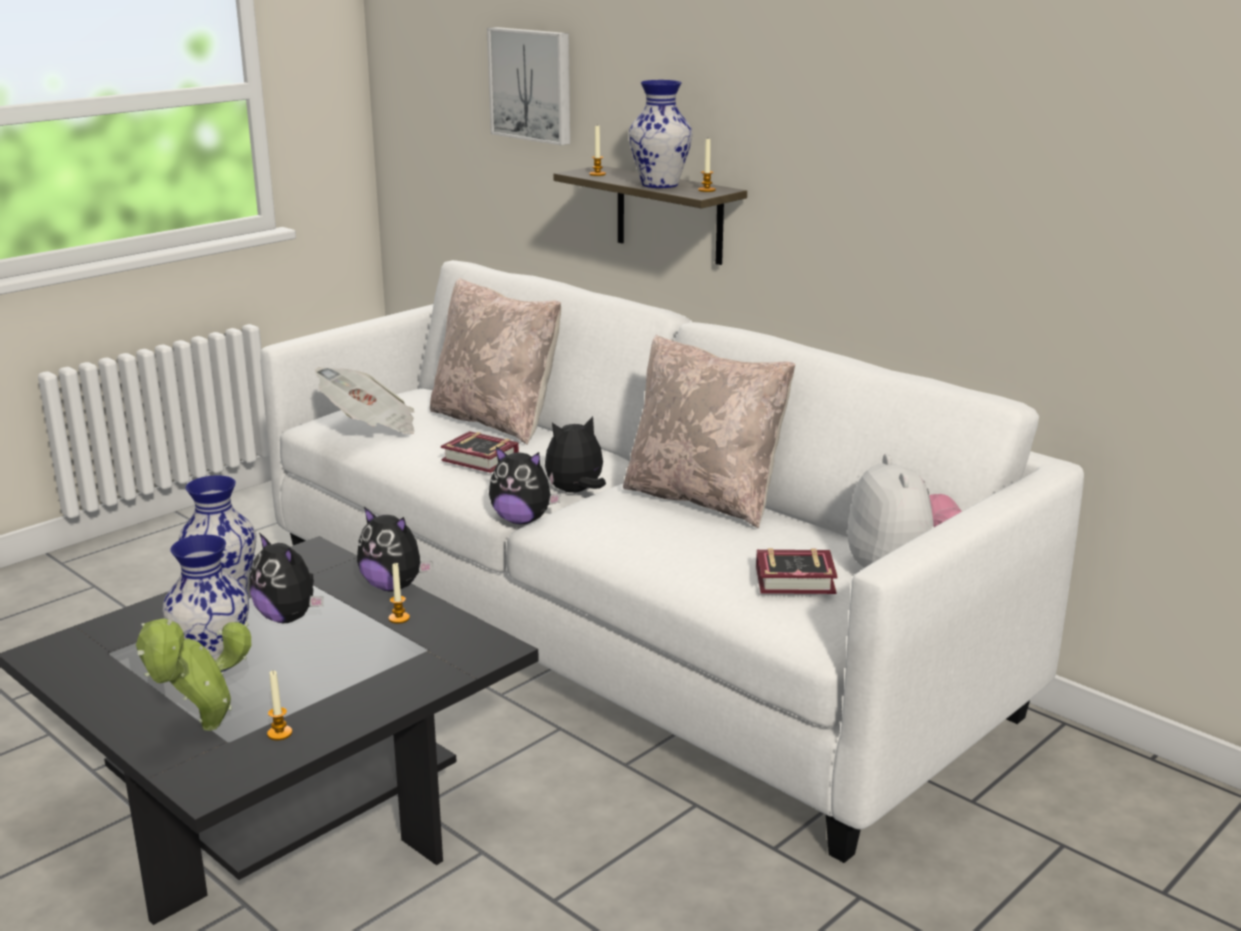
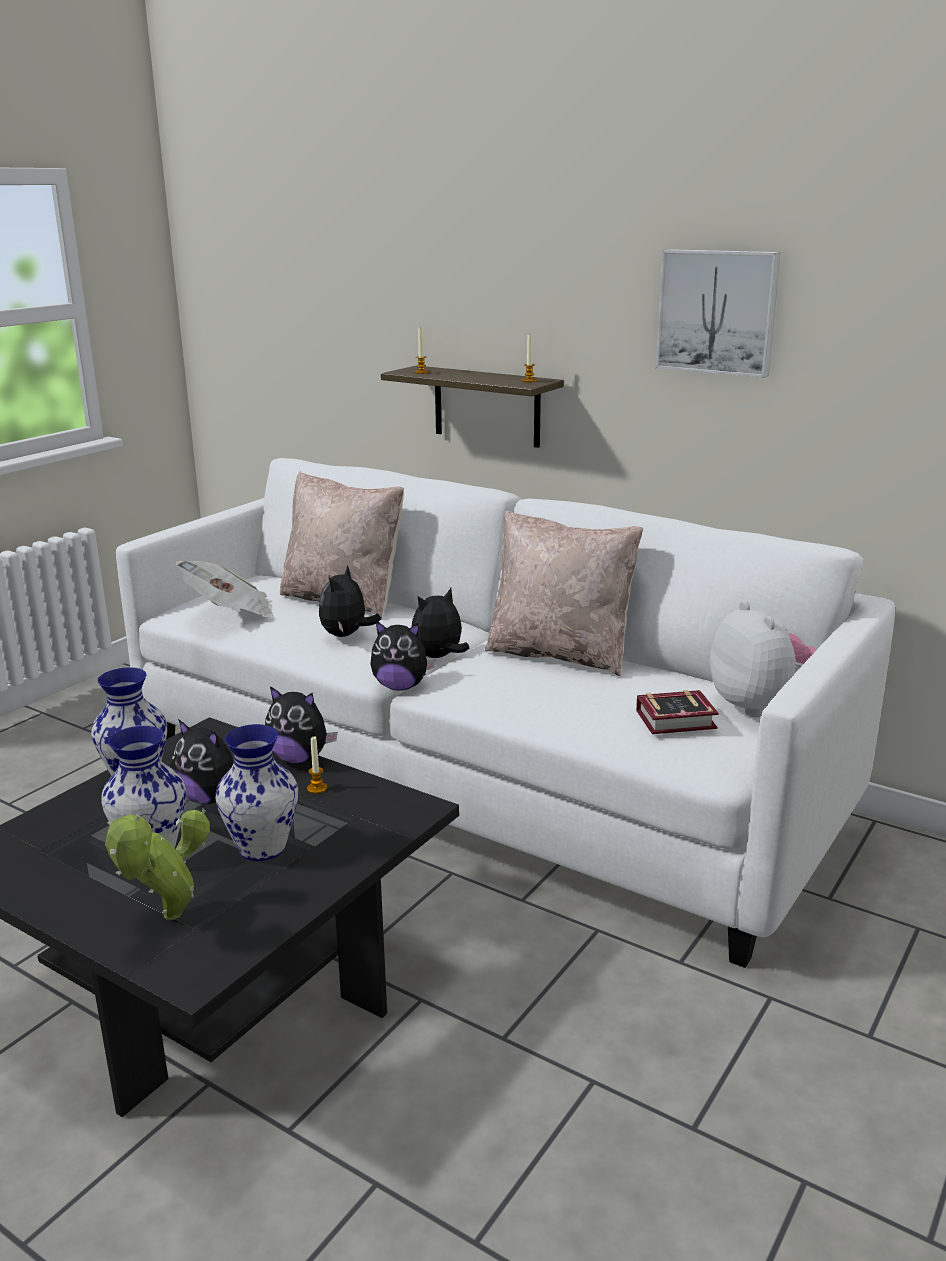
camera: 10 degrees left, 0 degrees up
candle [267,671,292,741] -> none
book [441,431,519,473] -> plush toy [319,565,381,637]
picture [487,27,570,145] -> picture moved to [655,249,781,378]
vase [629,80,692,188] -> vase moved to [215,724,298,861]

